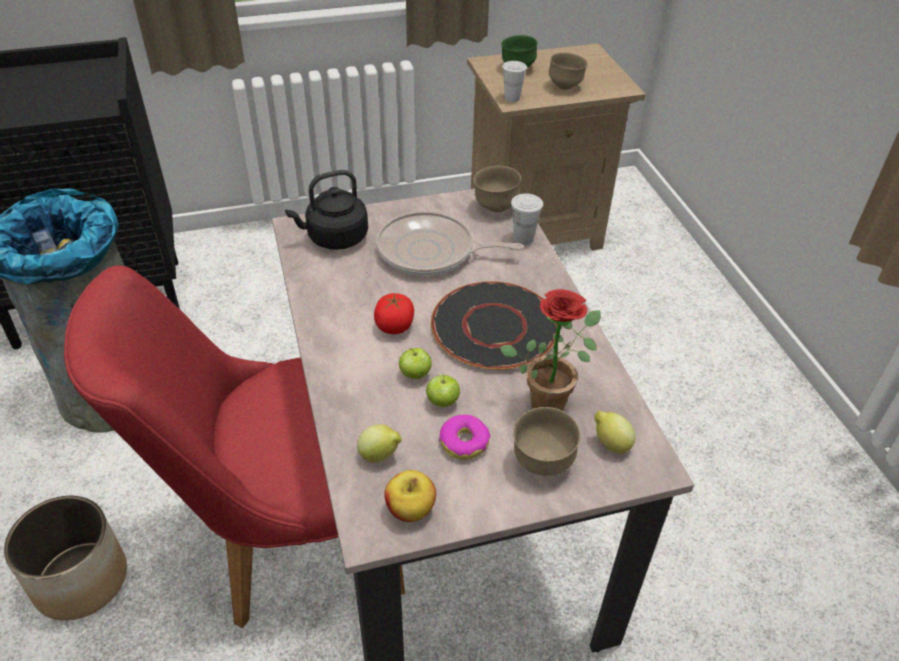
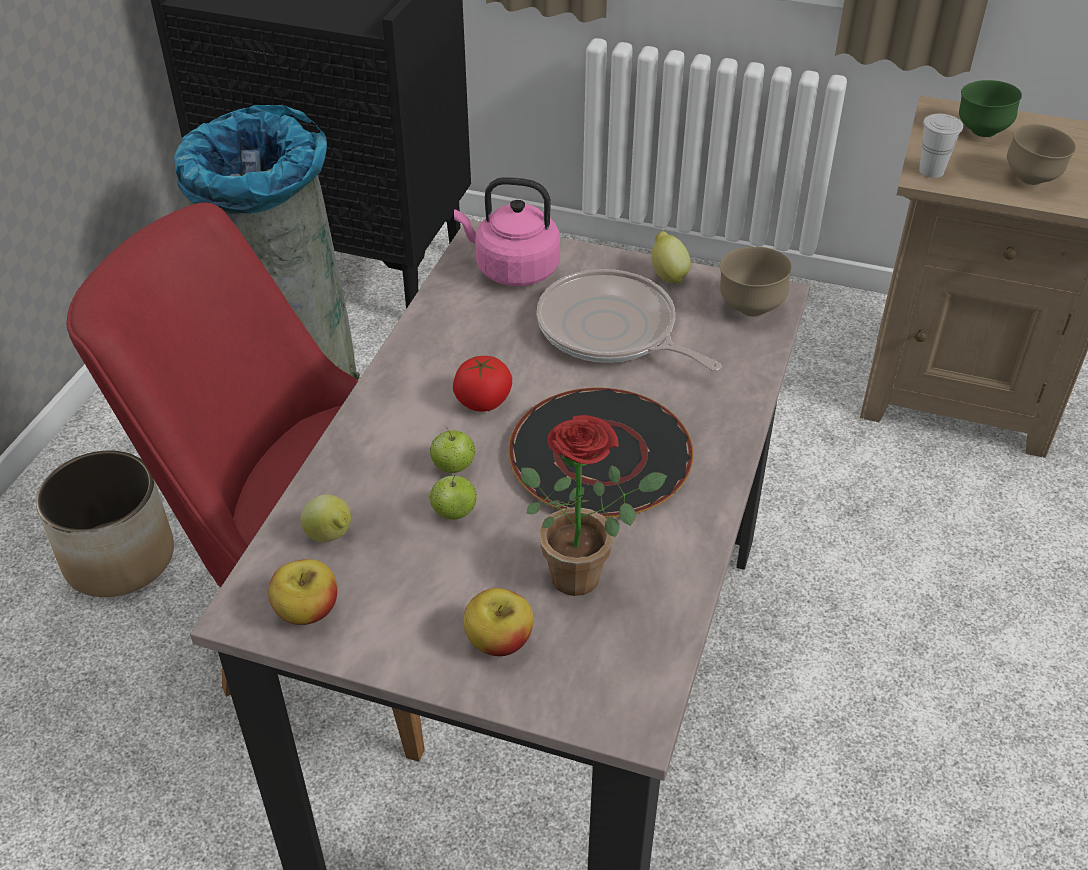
camera: 35 degrees right, 0 degrees up
black kettle [285,170,368,250] -> pink kettle [454,177,560,286]
donut [439,414,490,460] -> none
white cup [511,194,543,245] -> none
brown bowl [513,407,580,476] -> apple [463,588,533,656]
lemon [594,411,636,453] -> lemon moved to [651,231,691,283]

